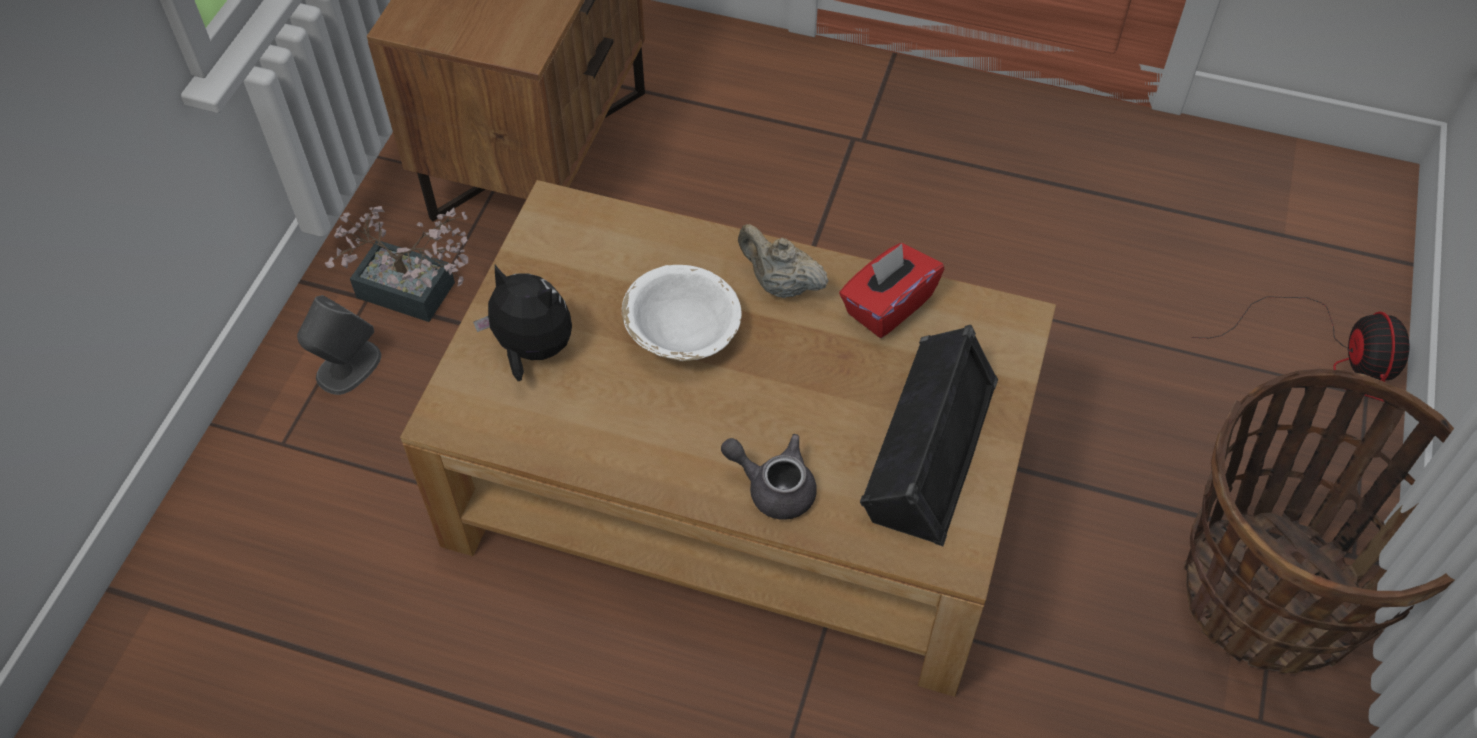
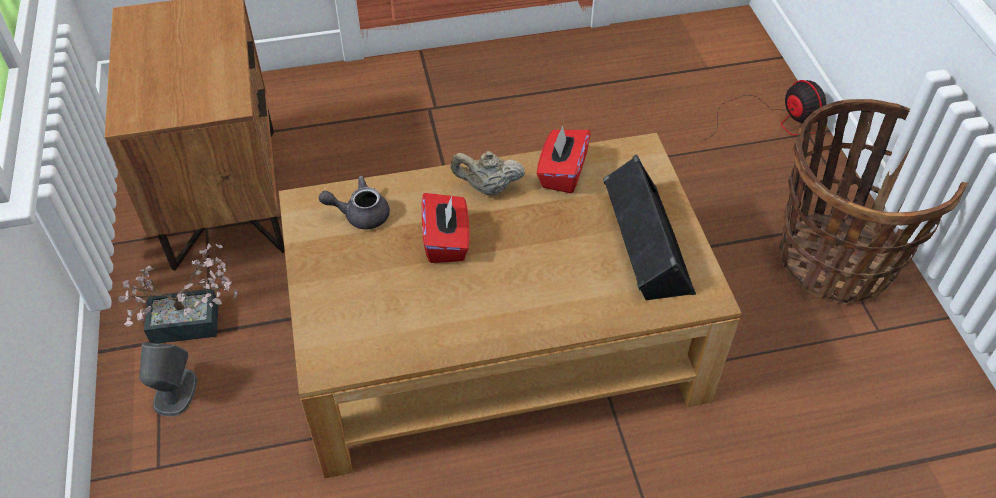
camera: 30 degrees left, 5 degrees down
plush toy [473,265,572,381] -> none
white bowl [622,265,742,361] -> red tissue box [422,193,469,263]
grey teapot [721,434,817,519] -> grey teapot moved to [319,176,390,229]

